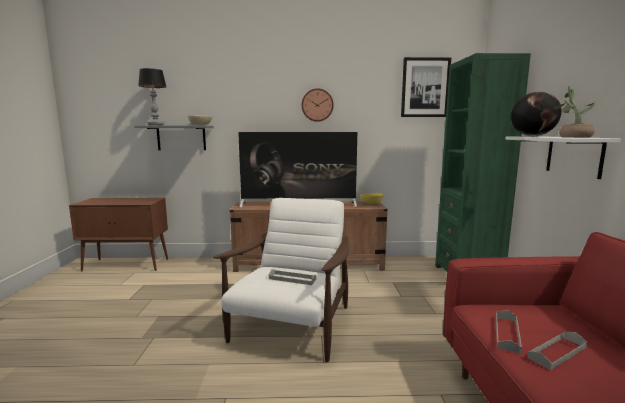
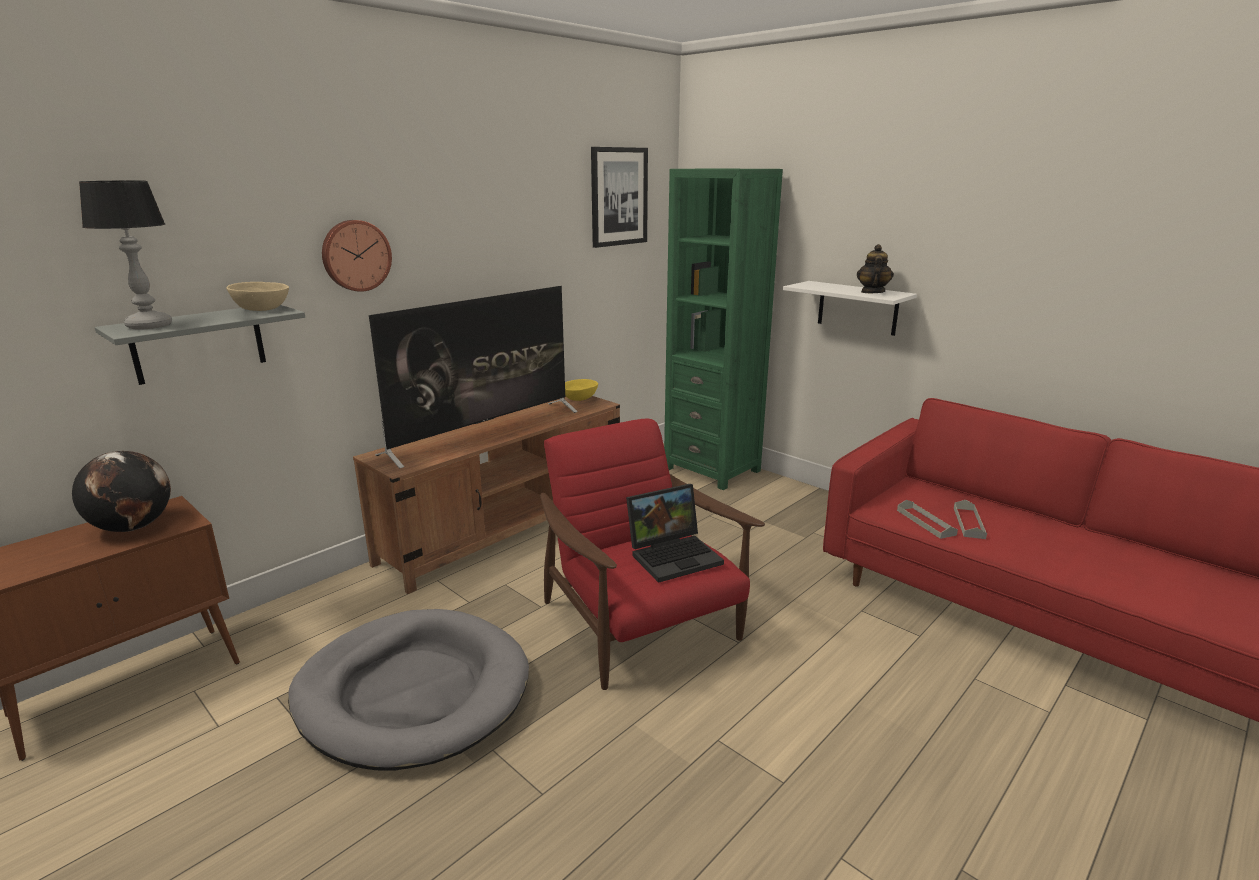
camera: 45 degrees left, 10 degrees up
white armchair [213,198,349,362] -> red armchair [540,419,765,690]
grey tray [269,269,316,285] -> laptop [626,484,724,583]
wall clock [302,88,334,122] -> wall clock moved to [322,220,392,292]
globe [511,92,562,136] -> globe moved to [72,451,171,532]
potted plant [552,86,595,138] -> teapot [857,244,894,293]
none -> grey dog bed [288,609,529,770]

